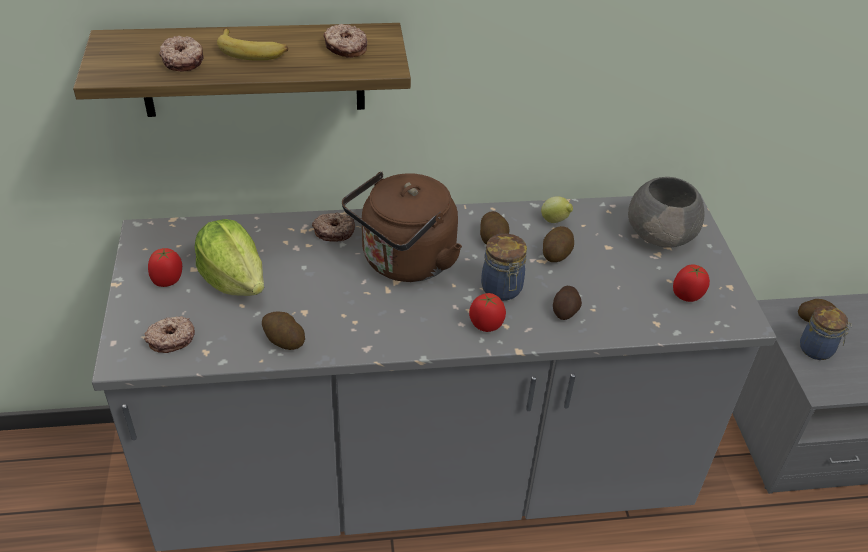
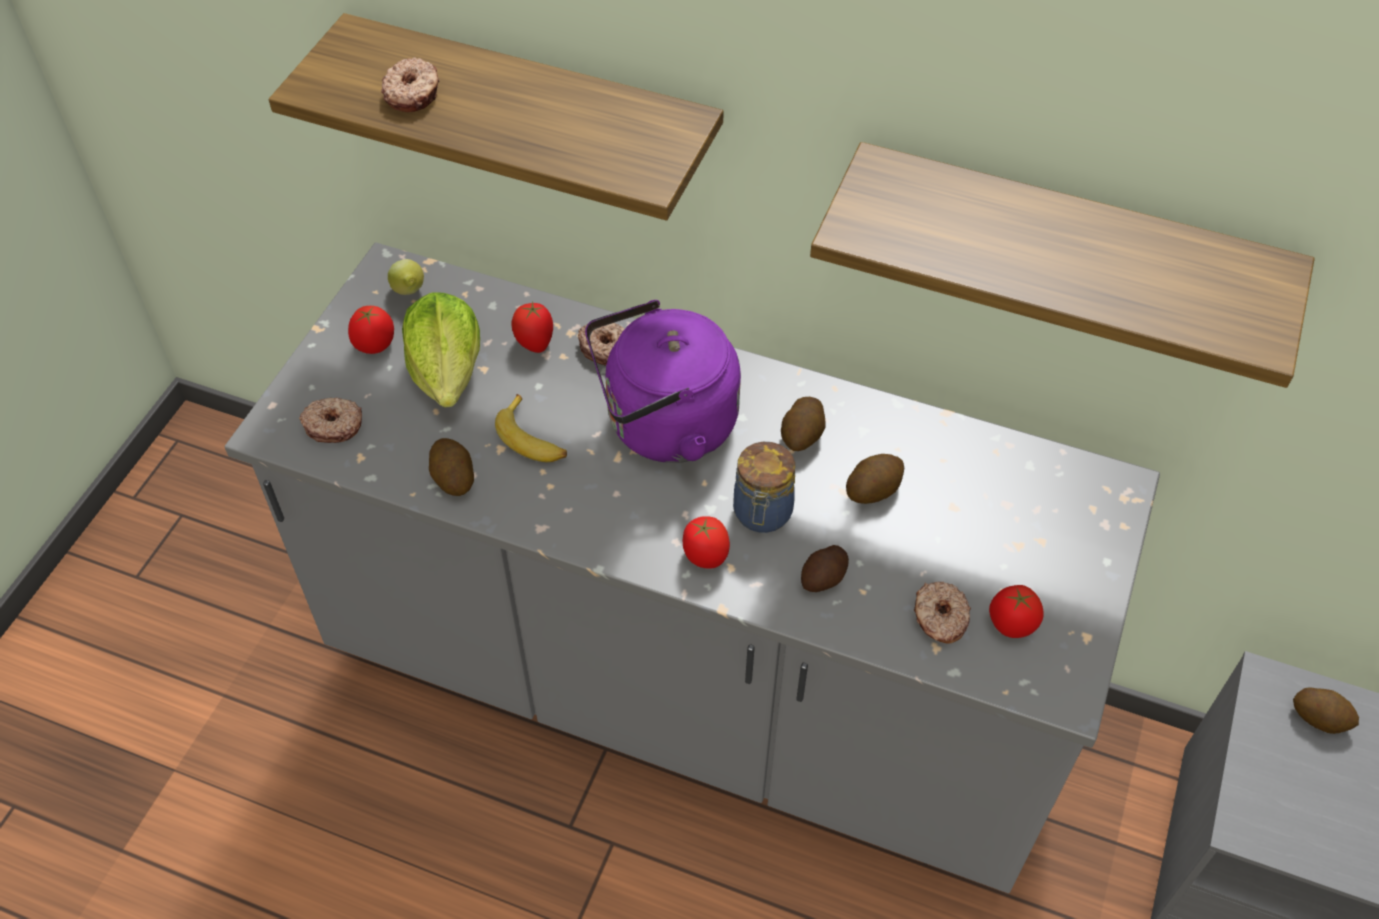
camera: 30 degrees right, 10 degrees up
banana [217,28,288,61] -> banana moved to [495,394,567,462]
donut [323,24,367,58] -> donut moved to [914,582,971,644]
brown kettle [342,172,462,282] -> purple kettle [585,300,741,463]
lemon [541,196,573,223] -> lemon moved to [388,259,424,295]
grey bowl [628,177,705,248] -> none
jar [800,306,852,360] -> none
none -> tomato [511,301,553,353]
none -> shelf [810,142,1315,388]

